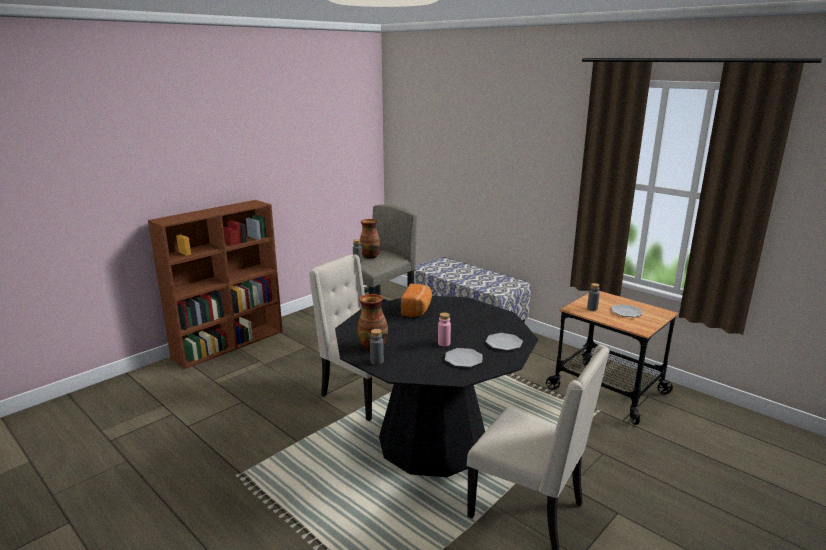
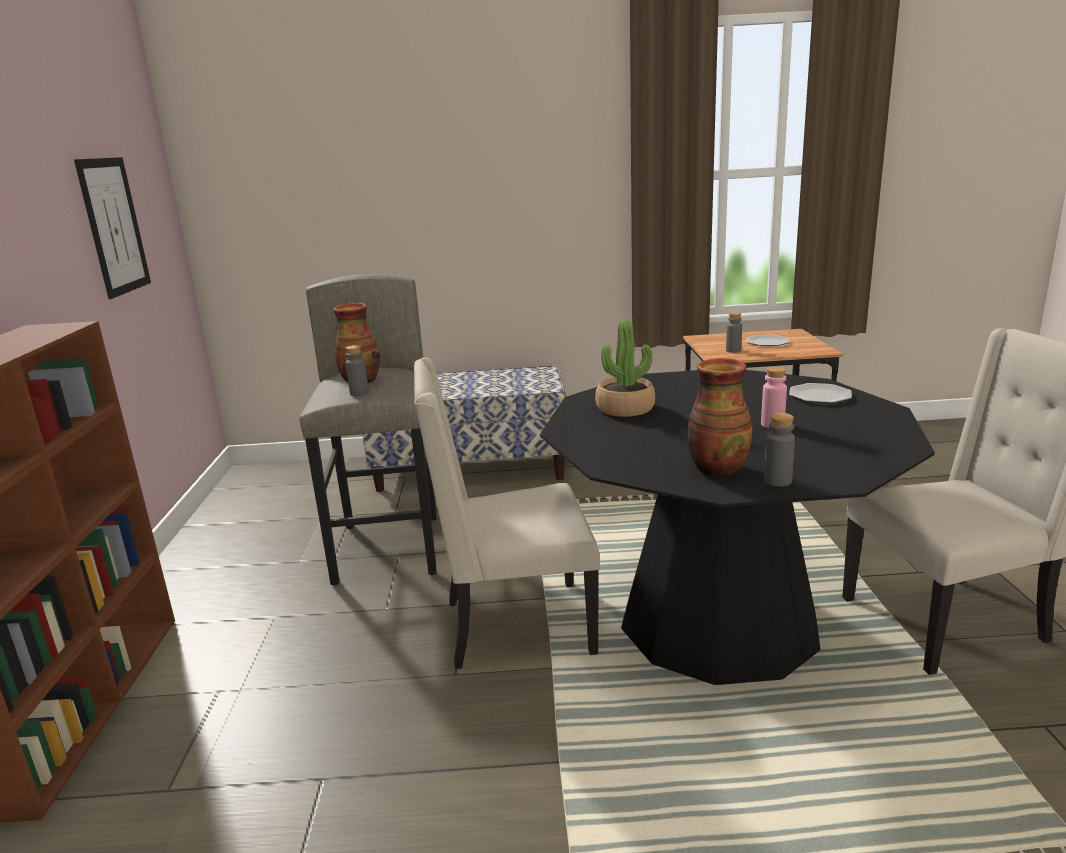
camera: 45 degrees left, 0 degrees up
bread [401,284,432,317] -> potted plant [595,320,656,417]
plate [445,348,483,367] -> none
none -> picture [74,157,151,299]

